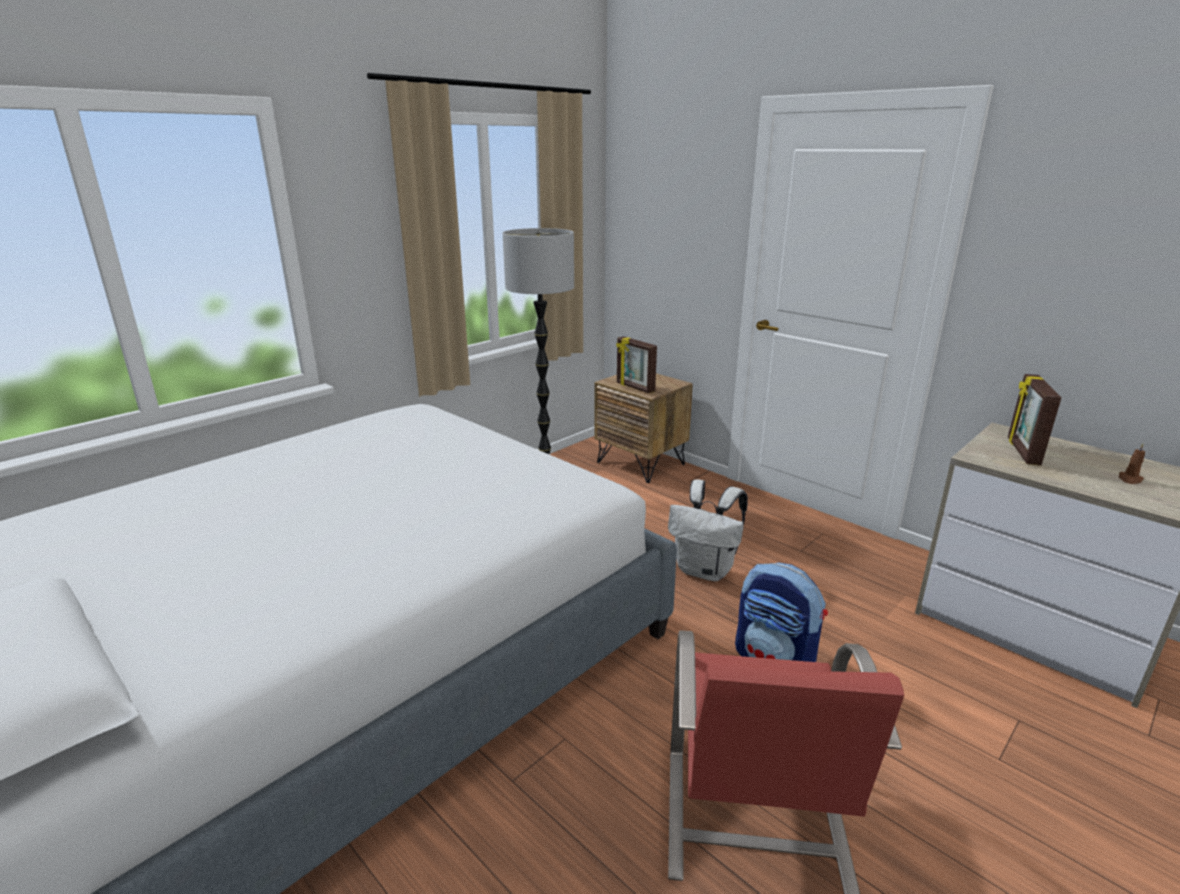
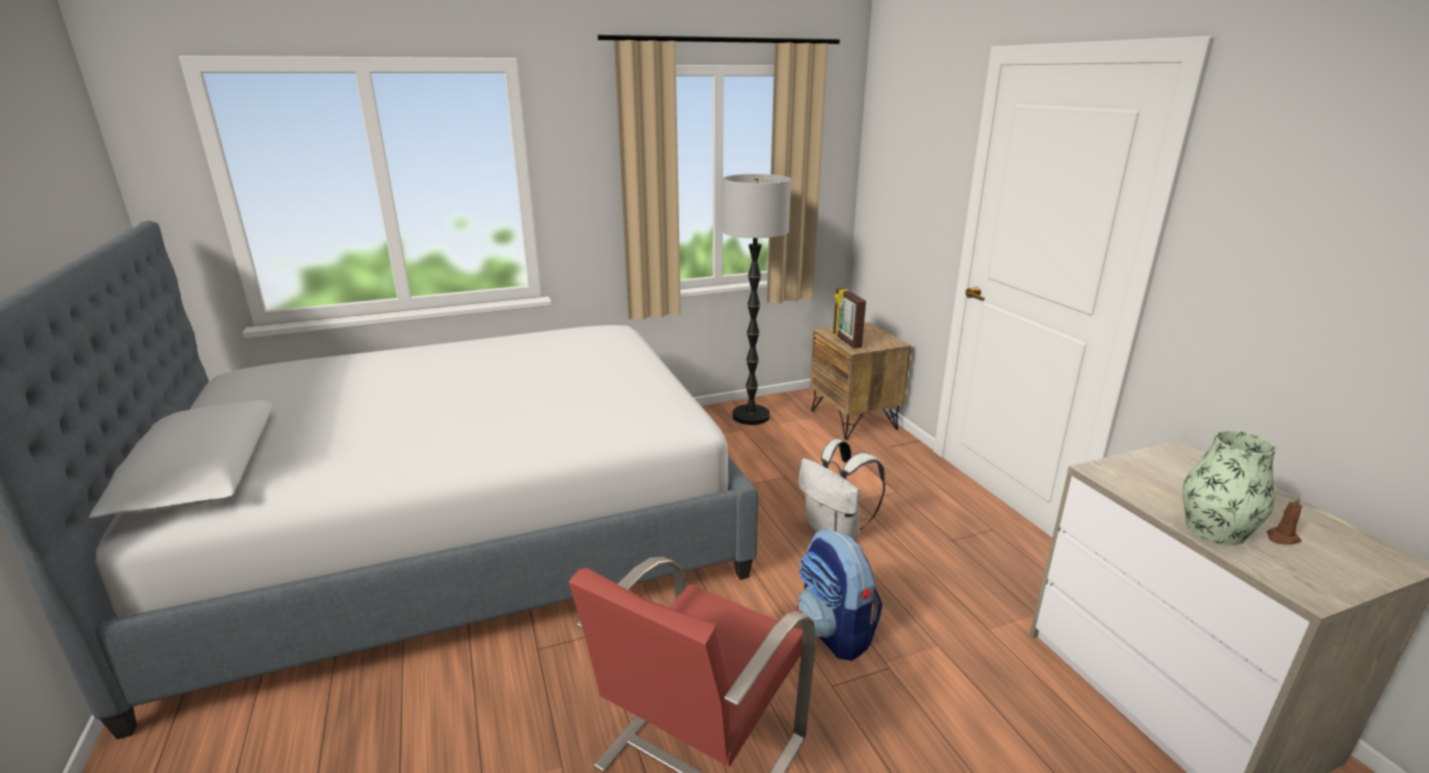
camera: 25 degrees right, 0 degrees up
picture frame [1008,374,1062,466] -> none
none -> vase [1183,430,1276,545]

